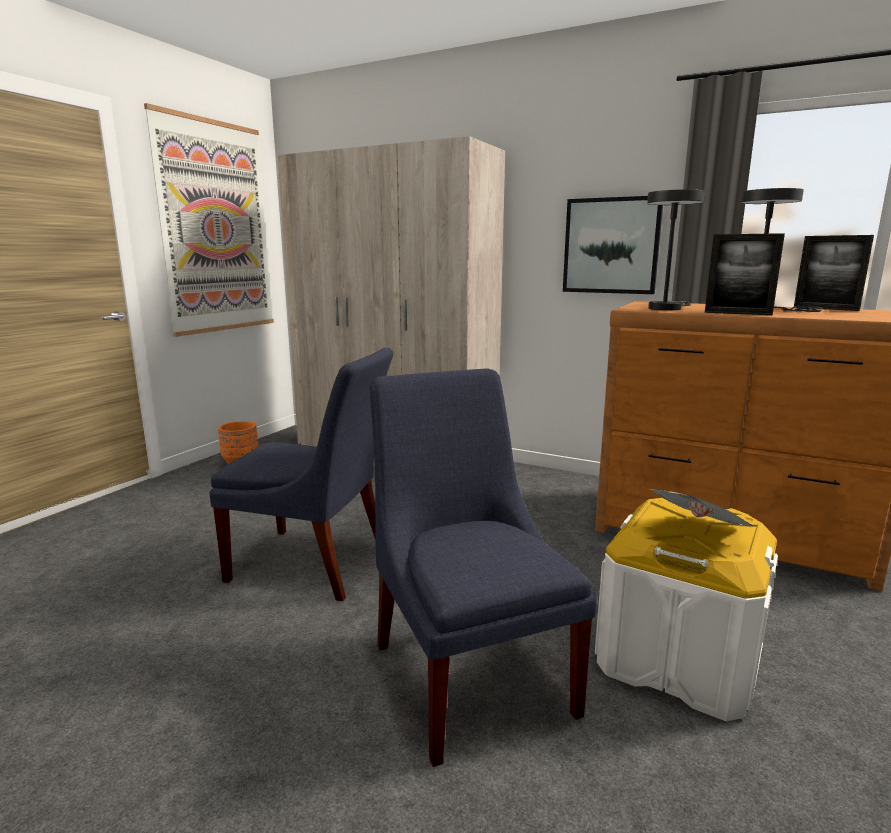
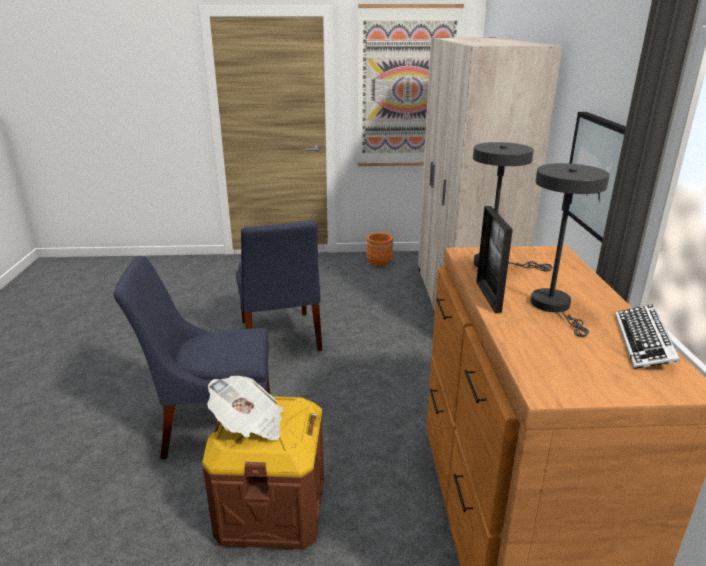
camera: 60 degrees right, 10 degrees up
blue chair [370,368,597,767] -> blue chair turned 135 degrees counterclockwise [113,256,270,459]
white storage box [595,498,778,721] -> brown storage box [202,396,324,549]
picture frame [794,235,874,311] -> keyboard [615,304,680,369]

